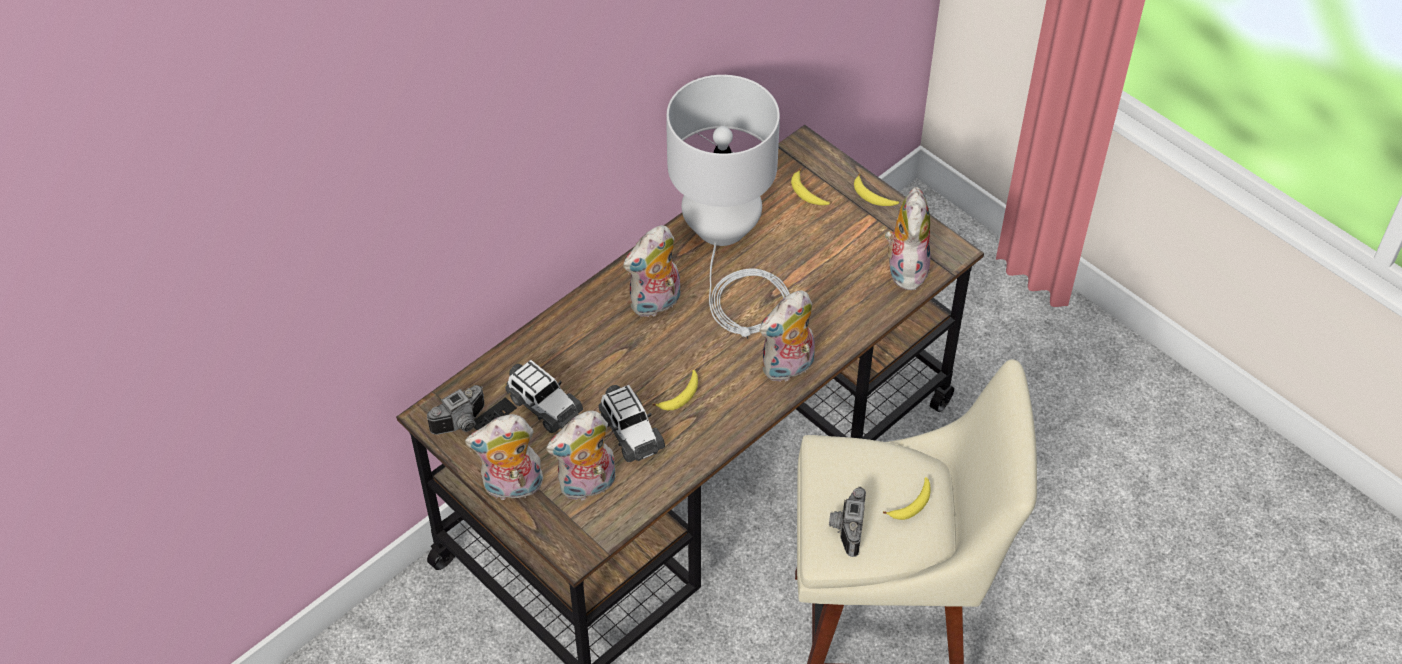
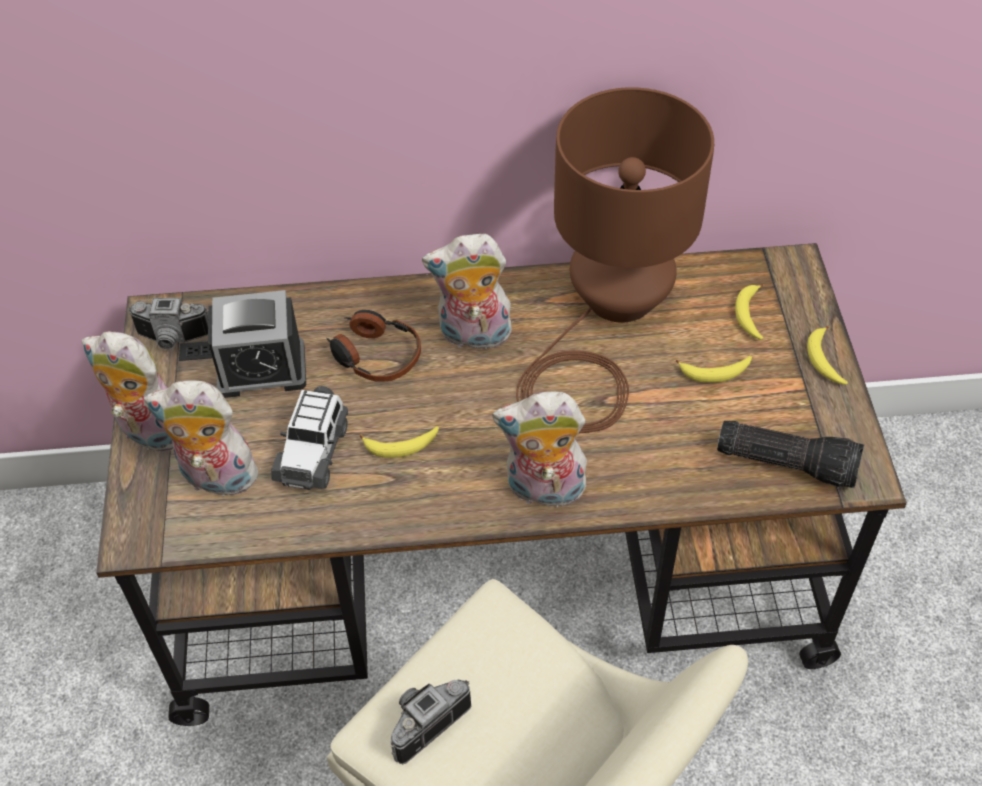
camera: 40 degrees right, 0 degrees up
toy car [505,360,583,433] -> alarm clock [208,290,306,398]
grey table lamp [666,75,790,339] -> brown table lamp [516,87,714,434]
banana [883,477,931,520] -> banana moved to [676,356,752,383]
plush toy [885,187,931,290] -> flashlight [717,421,864,488]
none -> headphones [326,310,421,381]

